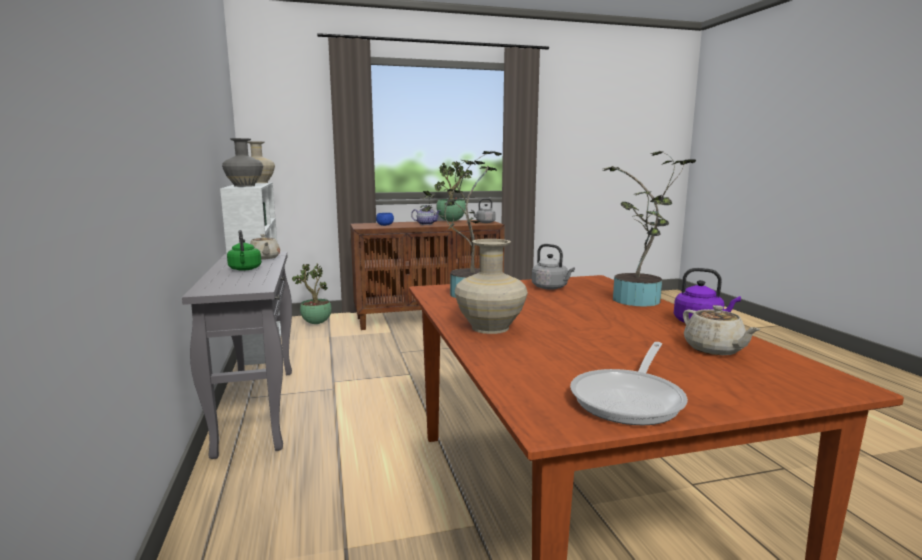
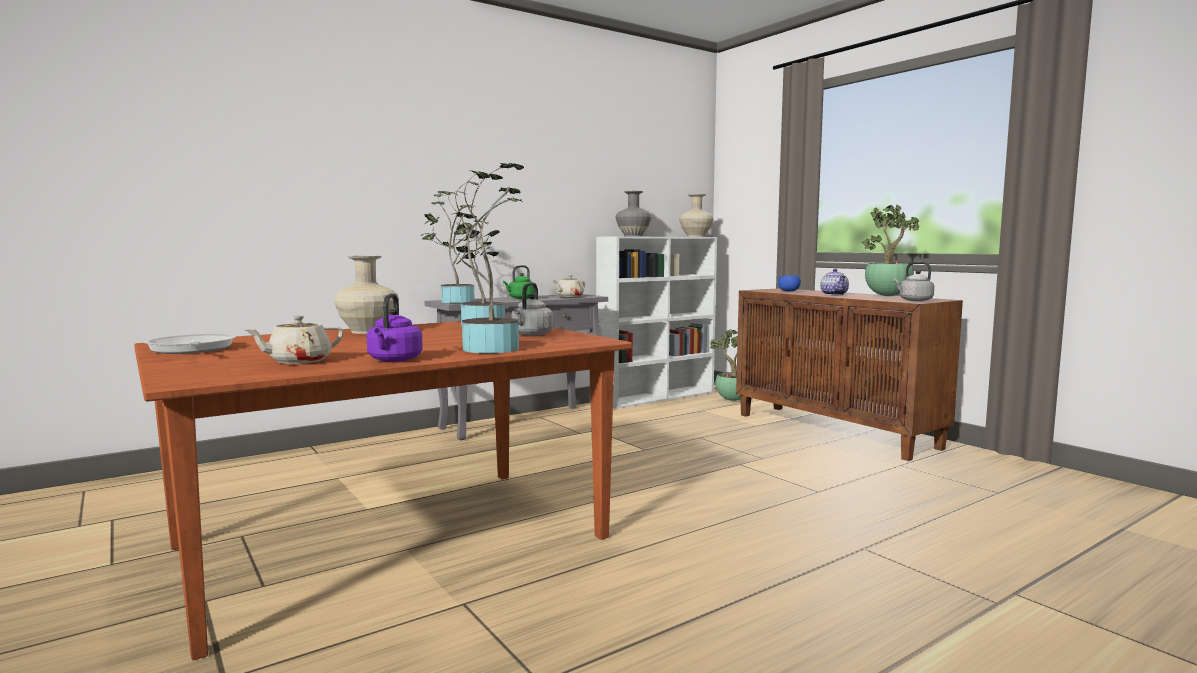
camera: 70 degrees right, 5 degrees down
frying pan [570,342,688,425] -> frying pan turned 45 degrees clockwise [144,334,236,354]
none -> potted plant [431,194,479,303]

